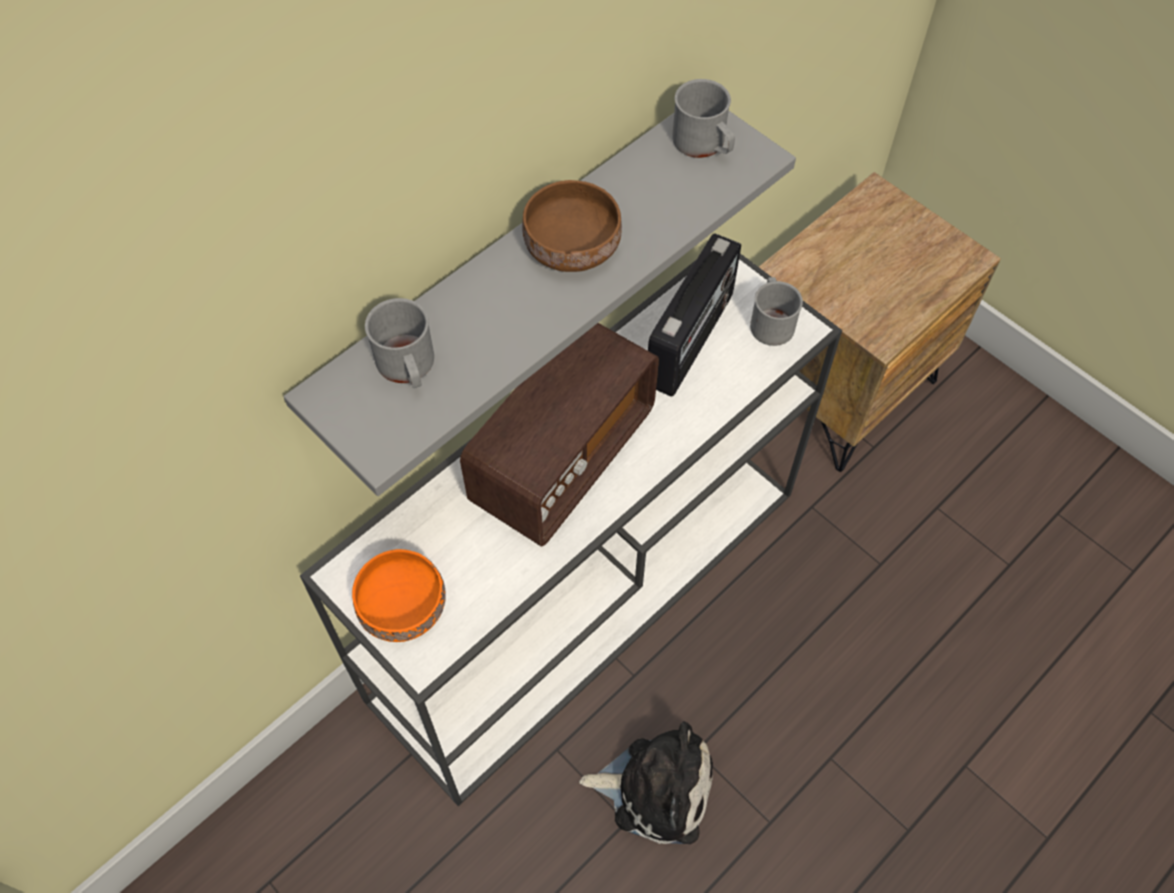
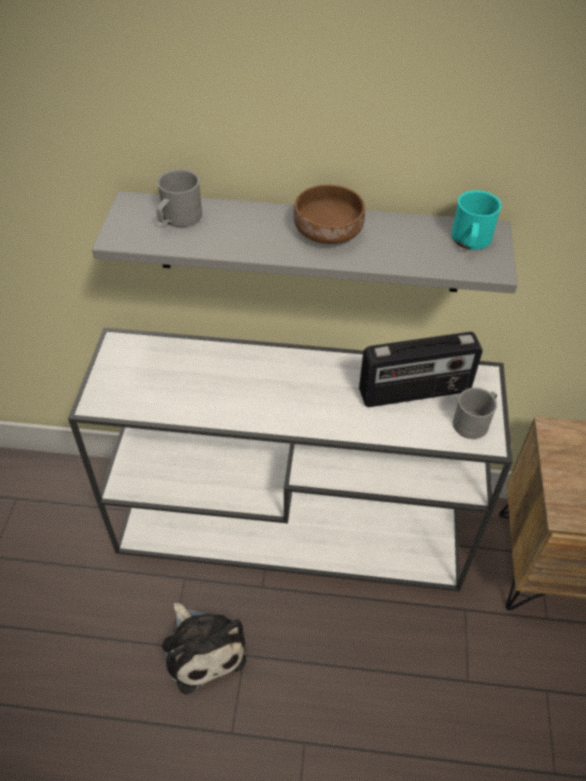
camera: 50 degrees right, 10 degrees down
orange bowl [352,549,446,642] -> none
radio [460,323,659,547] -> none
grey mug [672,79,735,158] -> turquoise mug [452,190,502,250]

